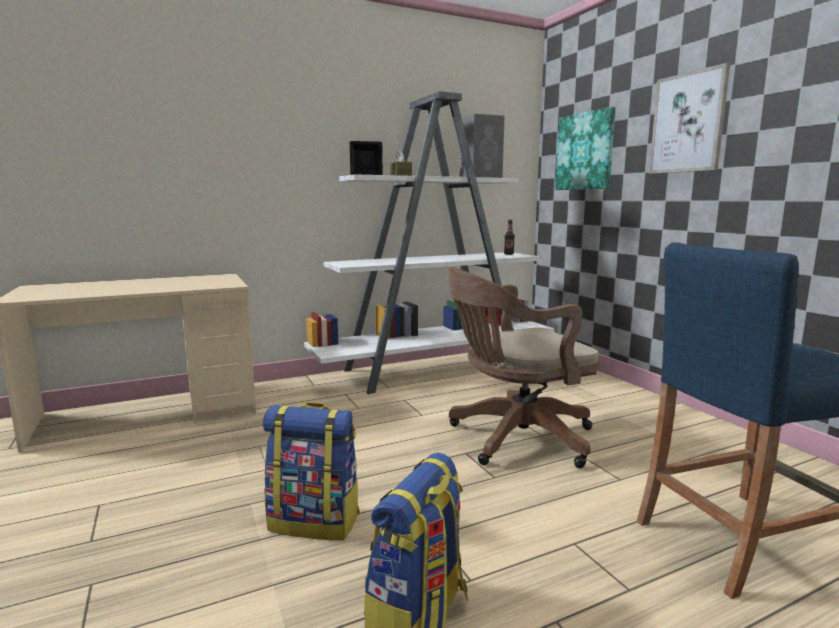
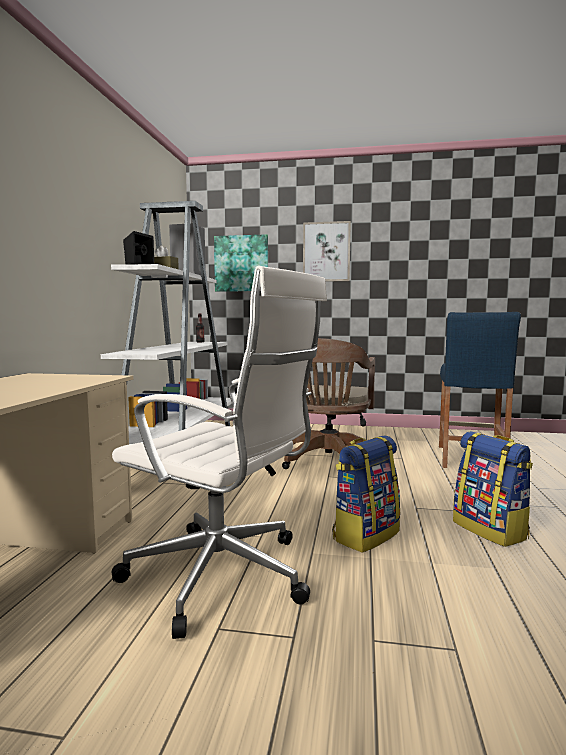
camera: 55 degrees left, 5 degrees down
none -> white office chair [111,266,327,639]

